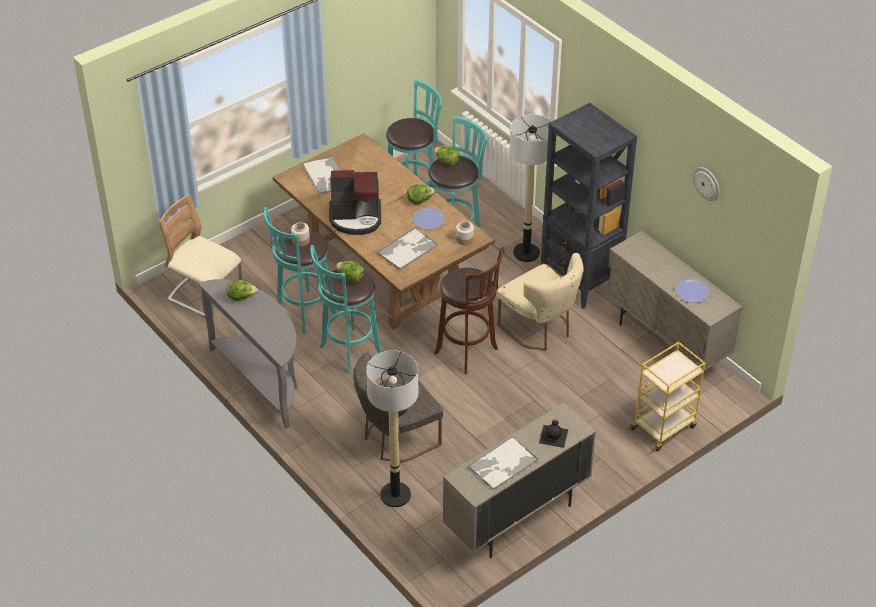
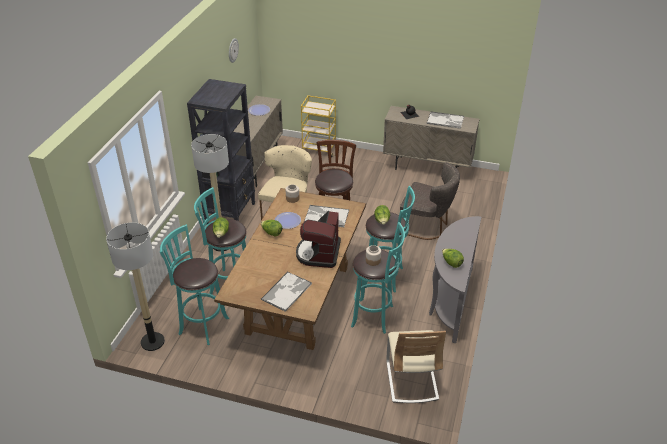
camera: 125 degrees left, 5 degrees down
coffee machine [329,170,381,235] -> coffee machine turned 135 degrees counterclockwise [296,211,341,268]
floor lamp [366,350,418,507] -> floor lamp moved to [106,222,165,351]

